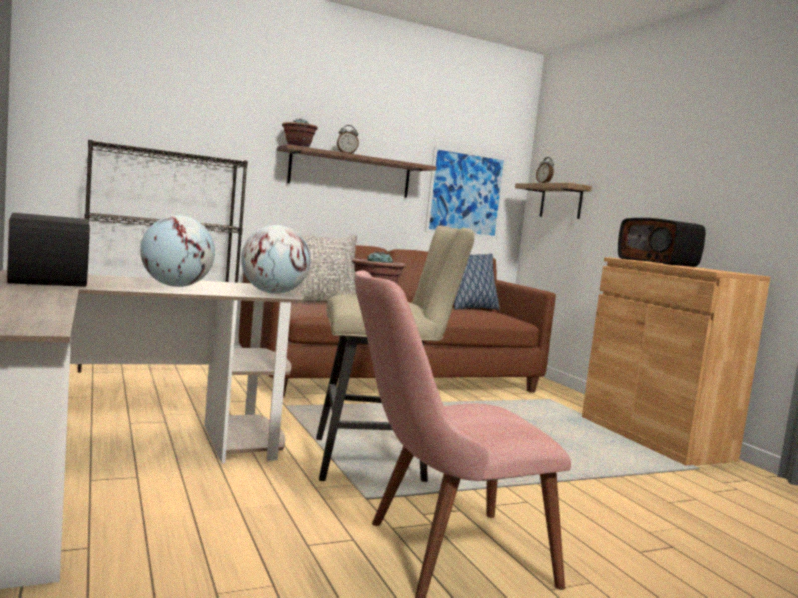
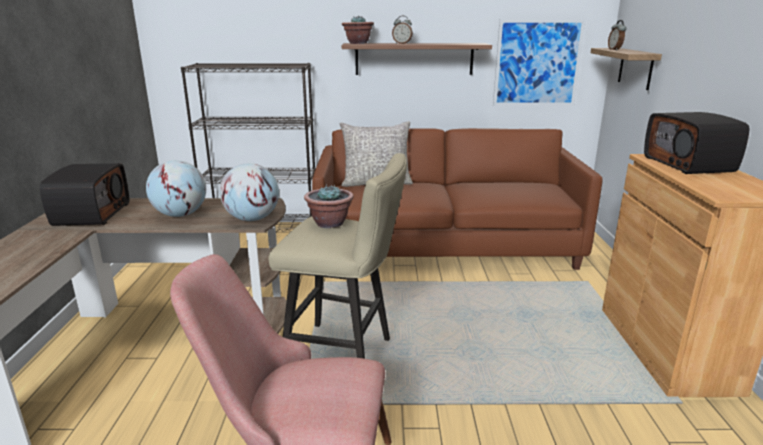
camera: 25 degrees right, 15 degrees up
pillow [454,253,500,310] -> none

